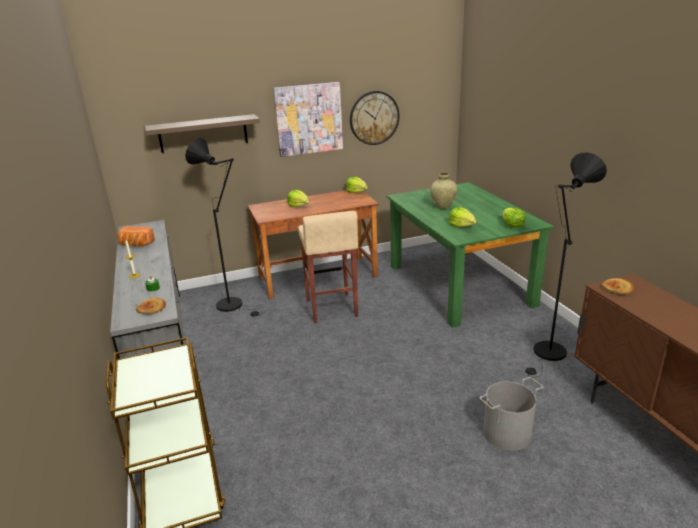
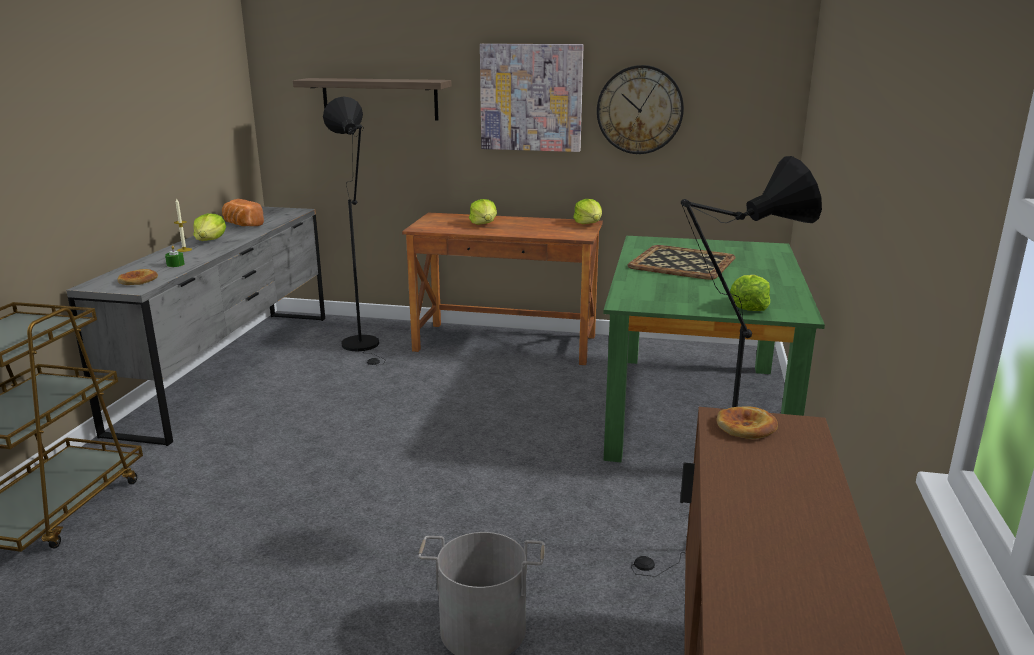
camera: 30 degrees right, 5 degrees down
beige stool [298,211,358,324] -> none
beige vase [430,173,458,209] -> tray [628,245,736,280]
lettuce [449,207,477,227] -> lettuce moved to [193,213,226,241]

